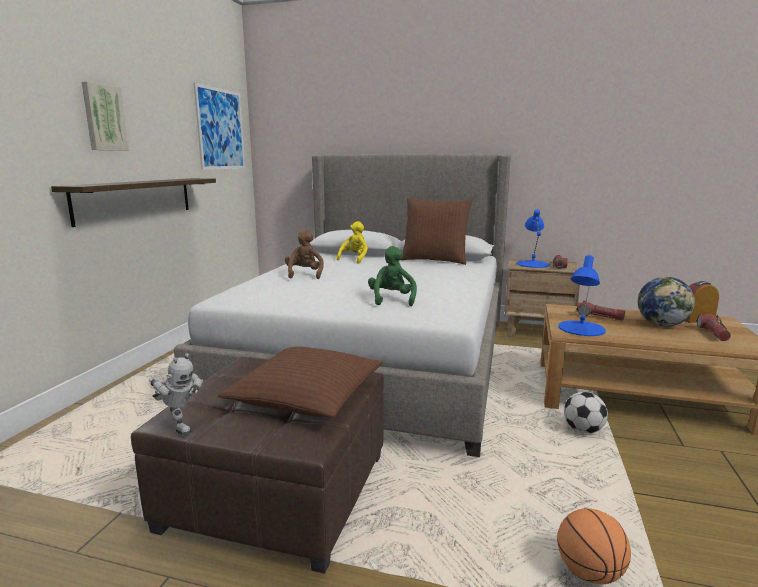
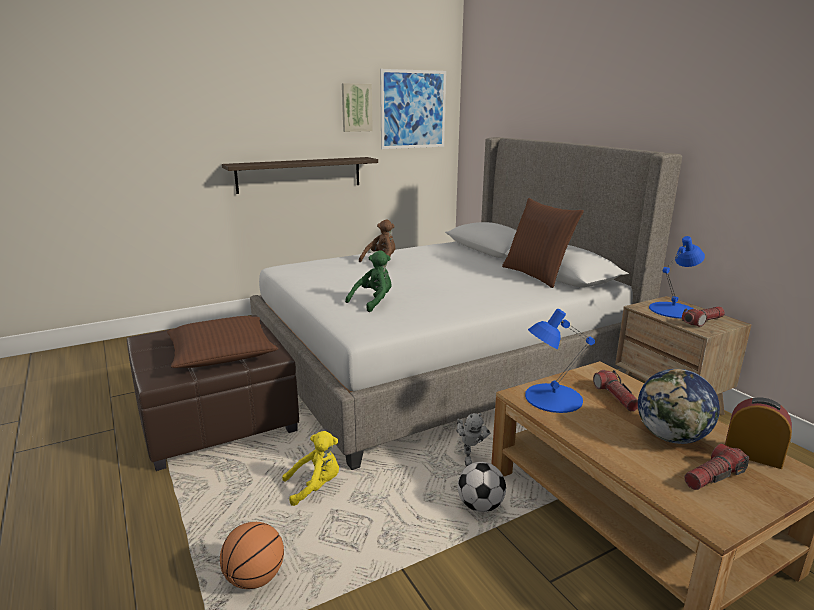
camera: 45 degrees right, 5 degrees up
picture [82,82,129,151] -> picture moved to [342,83,373,132]
toy robot [149,353,203,436] -> toy robot moved to [456,413,490,466]
yellow plush toy [336,221,368,264] -> yellow plush toy moved to [282,431,339,506]

